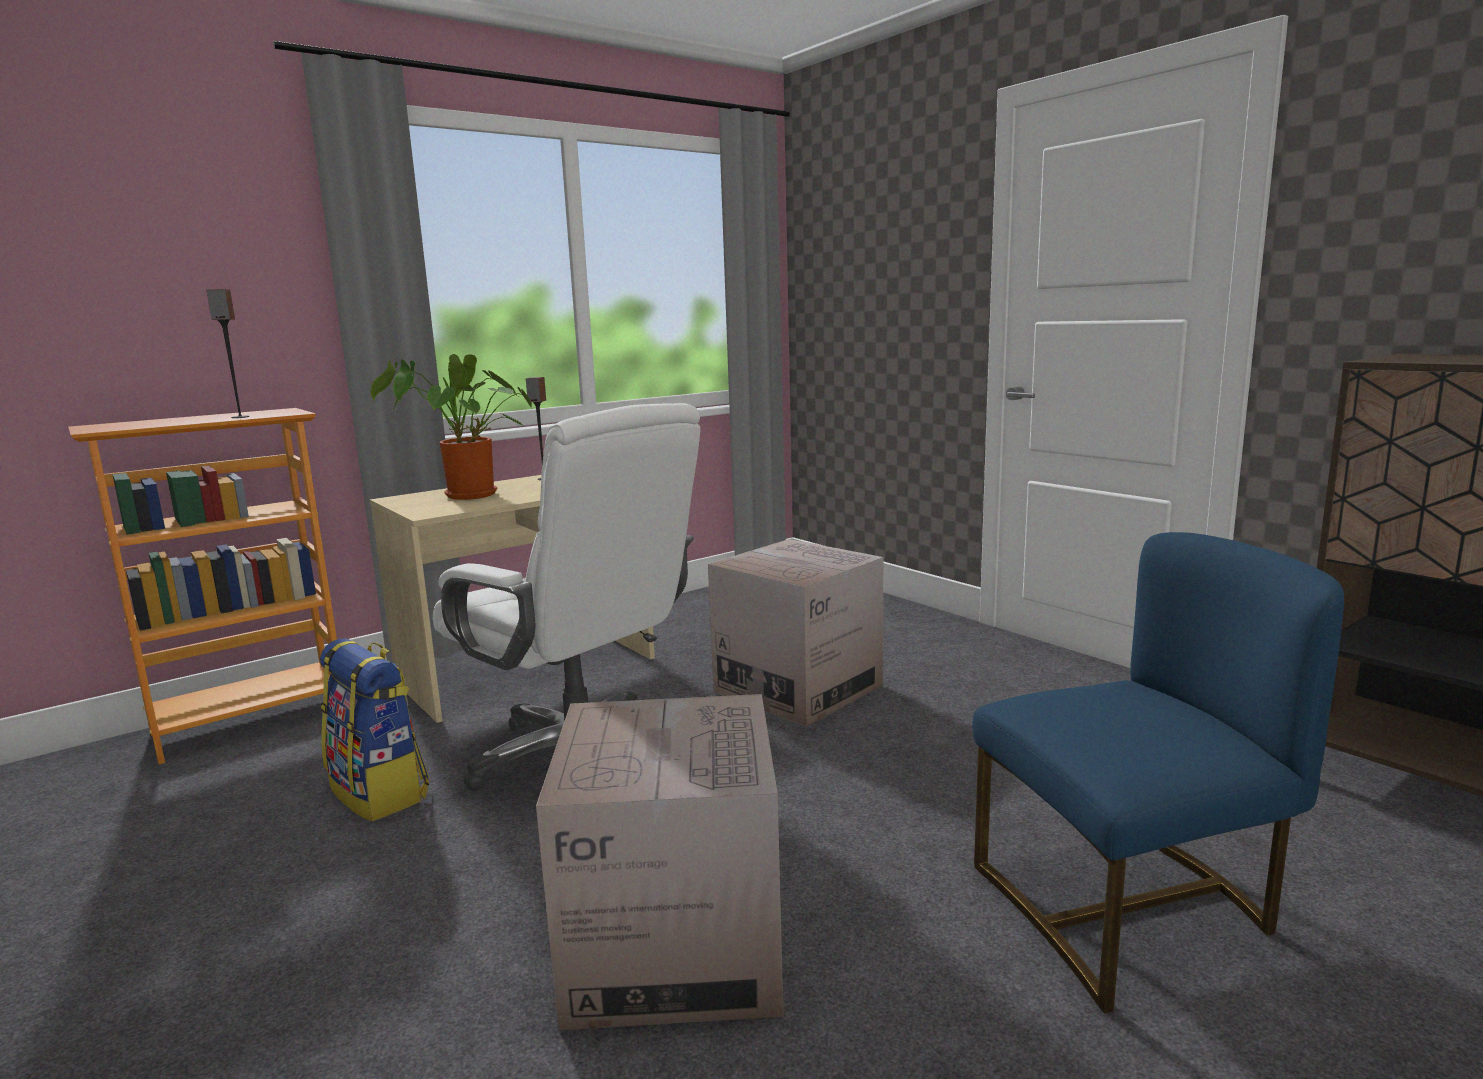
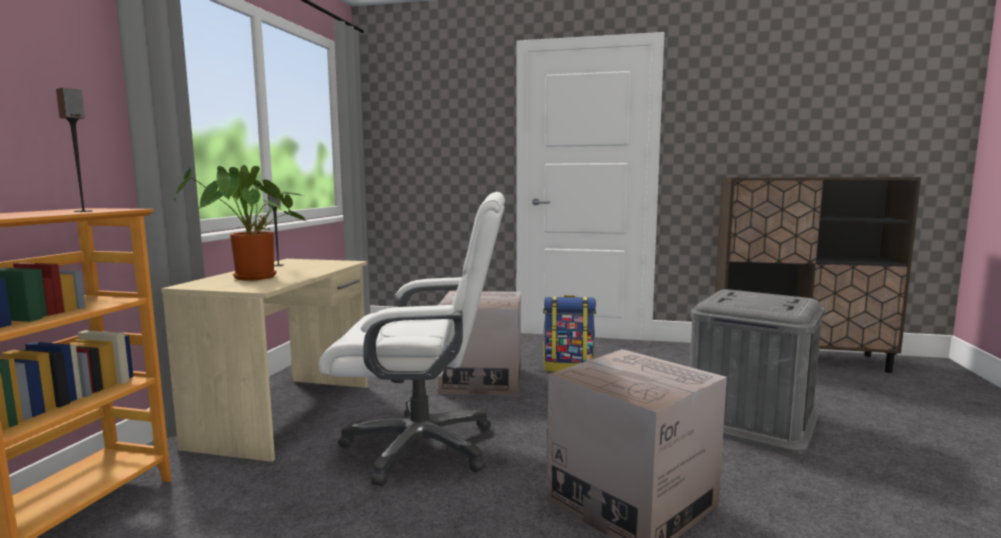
camera: 40 degrees left, 5 degrees down
backpack [320,639,429,822] -> backpack moved to [543,295,596,372]
blue chair [972,532,1344,1013] -> grey storage box [690,289,825,455]

